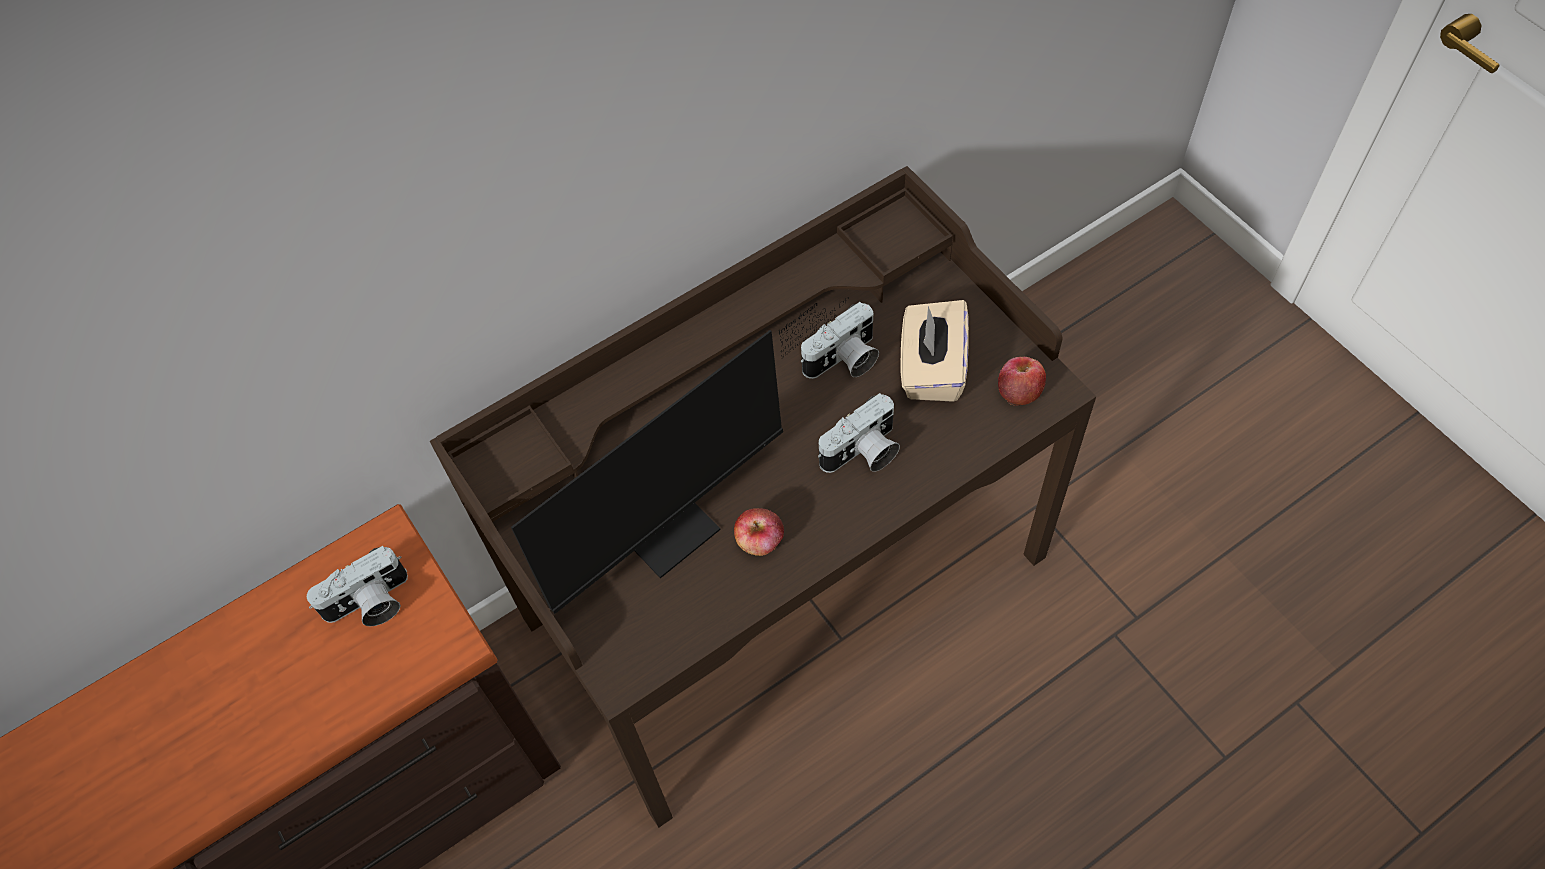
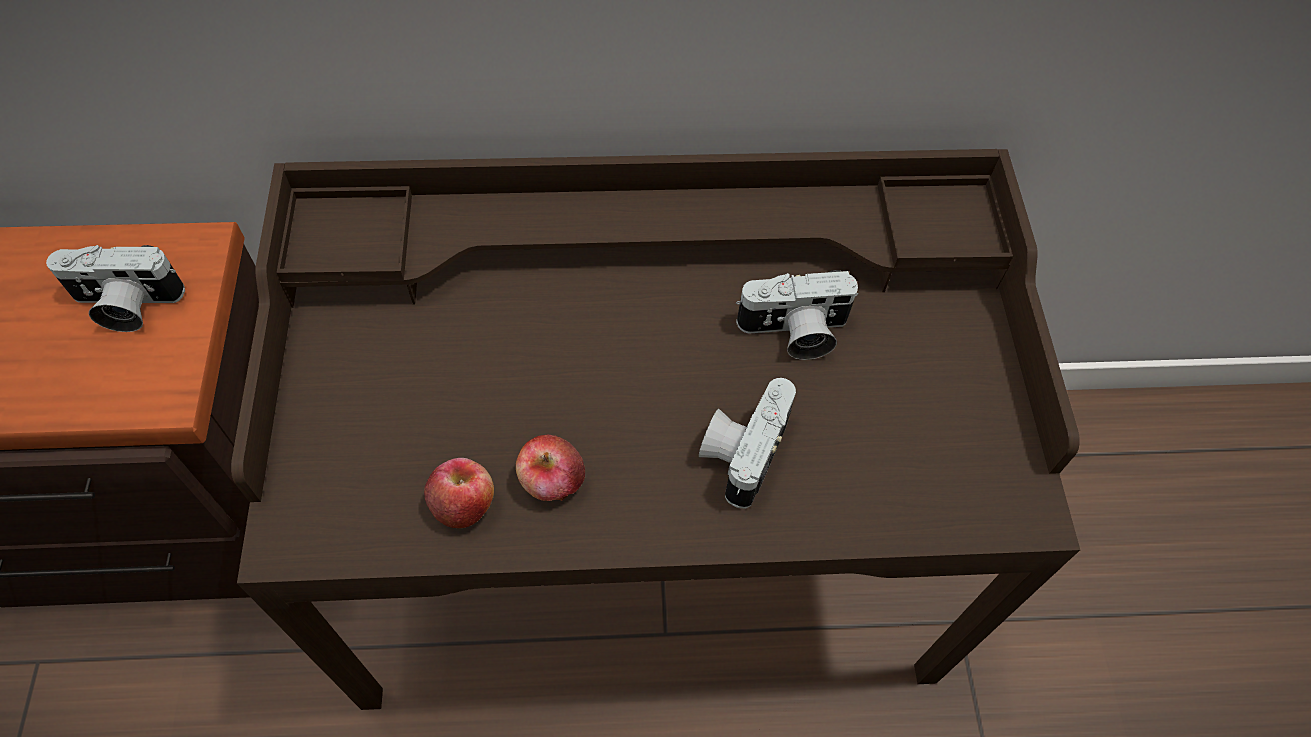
camera: 25 degrees right, 0 degrees up
monitor [511,297,849,614] -> none
camera [818,393,900,473] -> camera turned 120 degrees clockwise [699,378,796,509]
beige tissue box [901,300,969,402] -> none
apple [998,357,1046,406] -> apple moved to [424,458,494,528]

